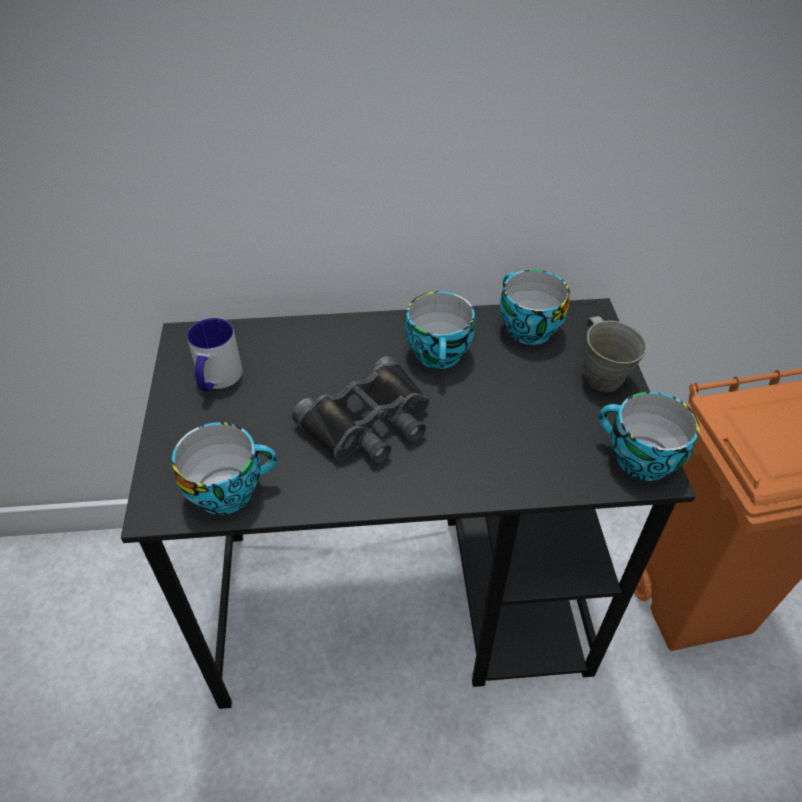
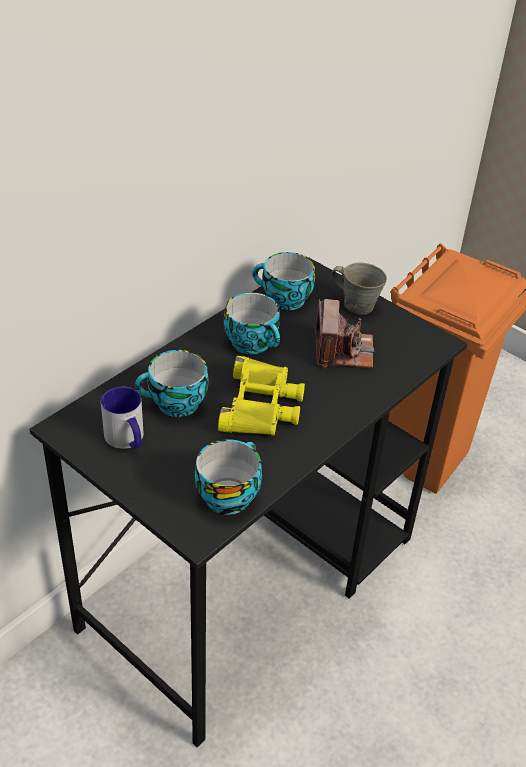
camera: 45 degrees left, 5 degrees down
black binoculars [292,356,429,464] -> yellow binoculars [218,356,305,435]
cup [599,392,700,481] -> cup moved to [135,350,209,417]
none -> camera [315,299,374,368]

